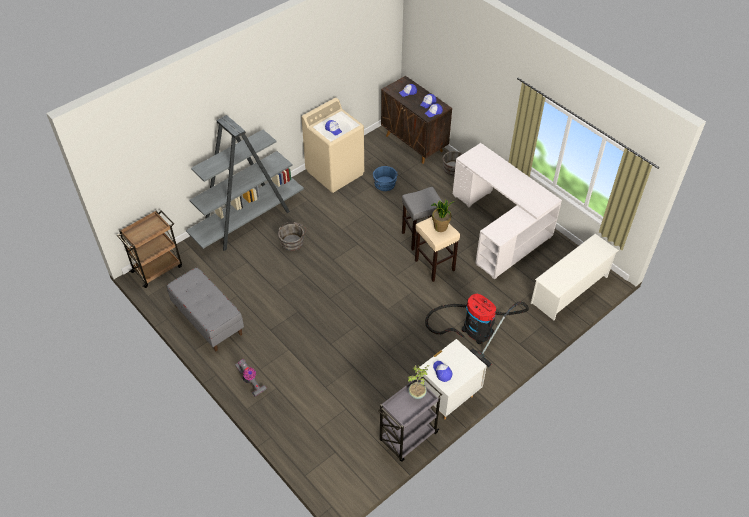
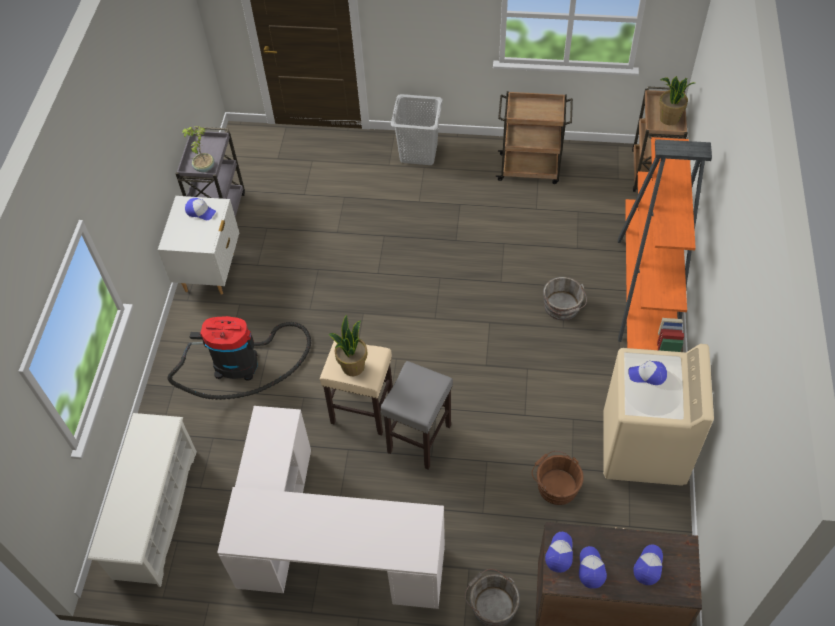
camera: 140 degrees right, 5 degrees up
grey bench [167,267,244,351] -> brown cart [496,91,573,184]
grey bookcase [186,115,304,251] -> orange bookcase [618,137,712,352]
vacuum cleaner [235,359,267,397] -> grey laundry basket [391,94,443,165]
blue bucket [372,166,398,191] -> brown bucket [532,451,584,505]
none -> potted plant [659,76,695,125]

